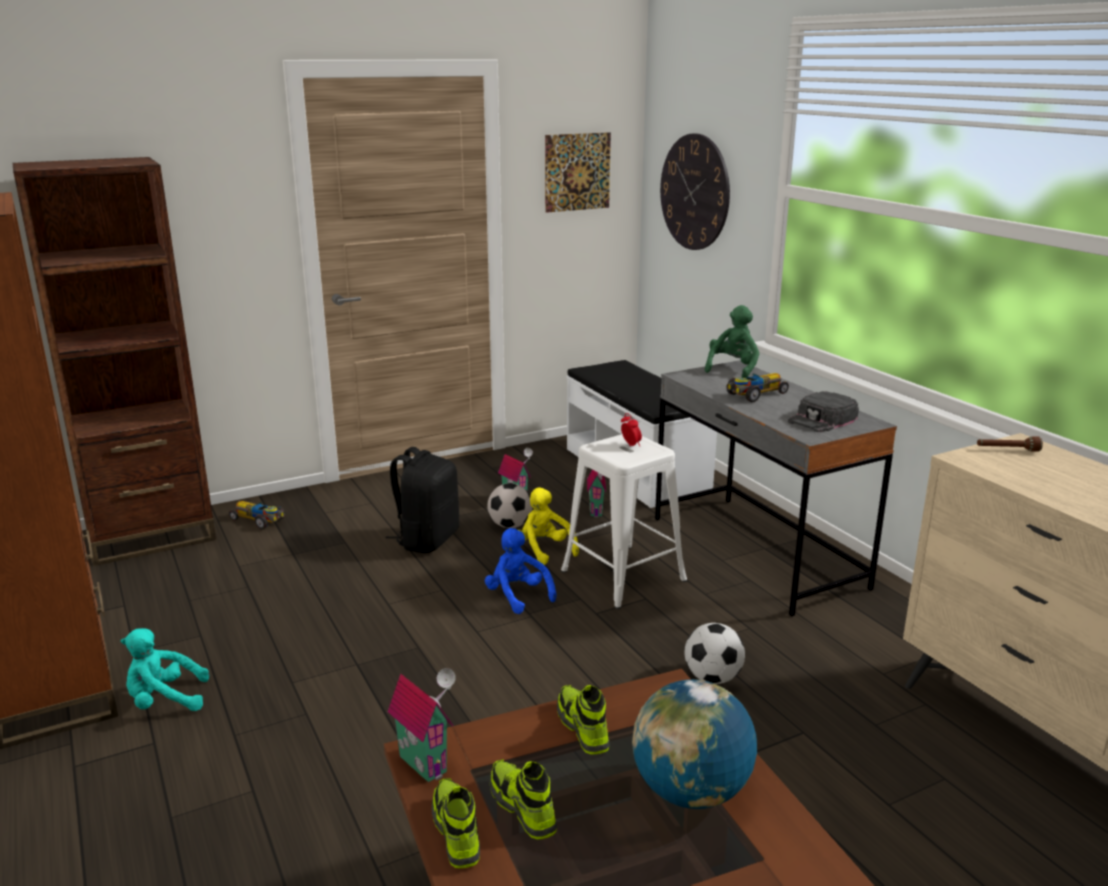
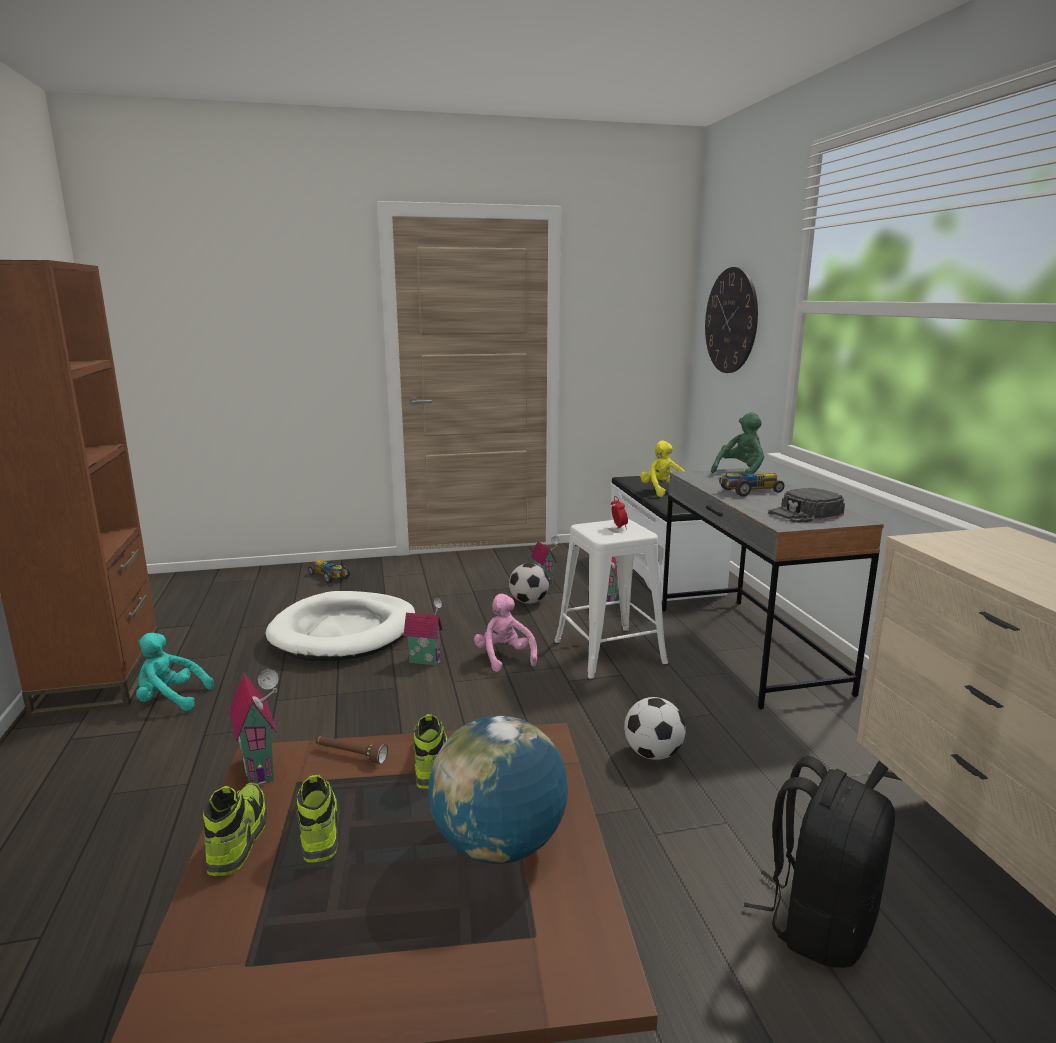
camera: 15 degrees right, 5 degrees down
brown bookcase [13,157,217,566] -> none
black backpack [386,447,459,553] -> black backpack moved to [744,756,895,968]
blue plush toy [485,528,556,614] -> pink plush toy [474,594,537,672]
yellow plush toy [519,487,579,565] -> yellow plush toy moved to [640,441,684,497]
picture [545,132,611,213] -> none
brown flashlight [977,436,1043,452] -> brown flashlight moved to [316,736,388,764]
none -> white dog bed [265,591,415,661]
none -> toy house [404,598,443,665]

